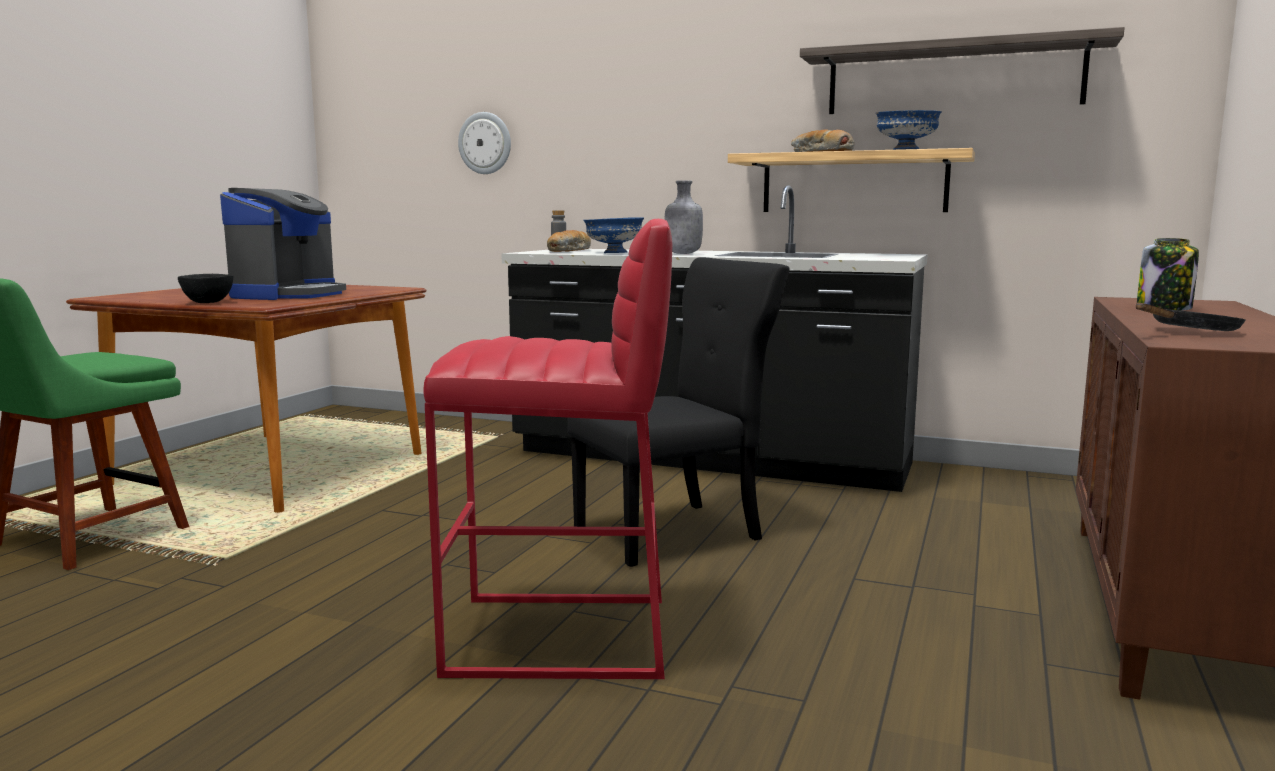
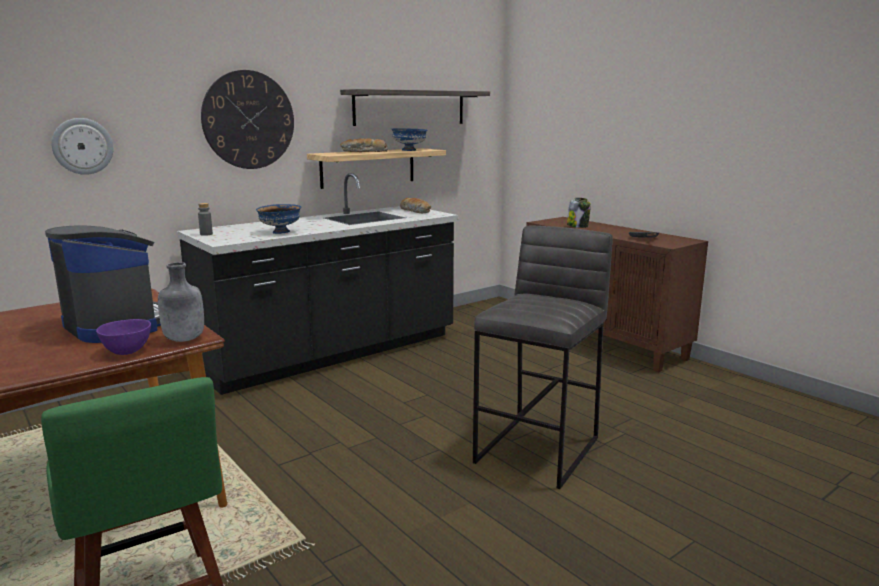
camera: 60 degrees left, 5 degrees up
black bowl [178,274,233,303] -> purple bowl [96,319,151,355]
red stool [423,219,672,679] -> grey stool [473,226,613,489]
bread [547,230,591,252] -> bread moved to [400,198,431,213]
black chair [568,257,790,567] -> none
grey bottle [664,180,703,254] -> grey bottle moved to [158,262,204,342]
none -> wall clock [201,70,294,169]

